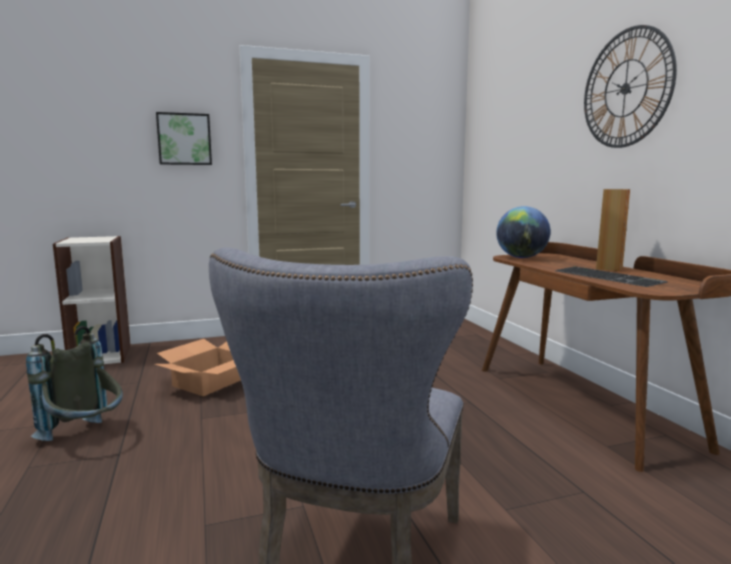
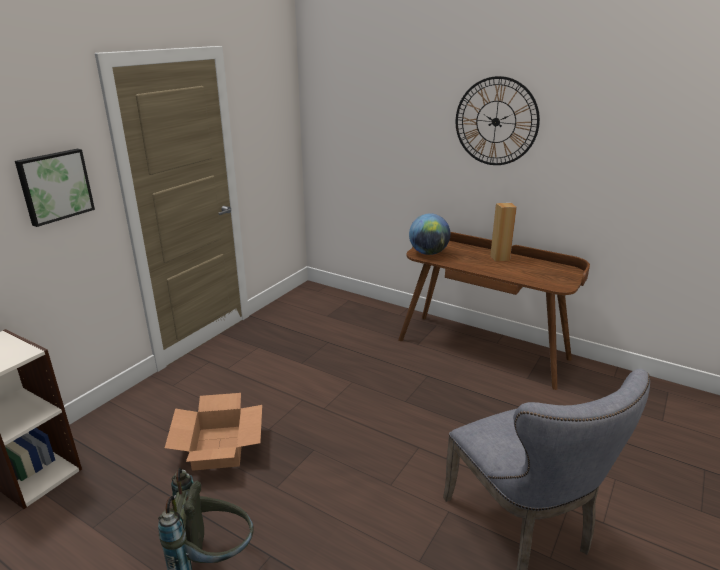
camera: 40 degrees left, 15 degrees up
keyboard [555,266,668,287] -> none

